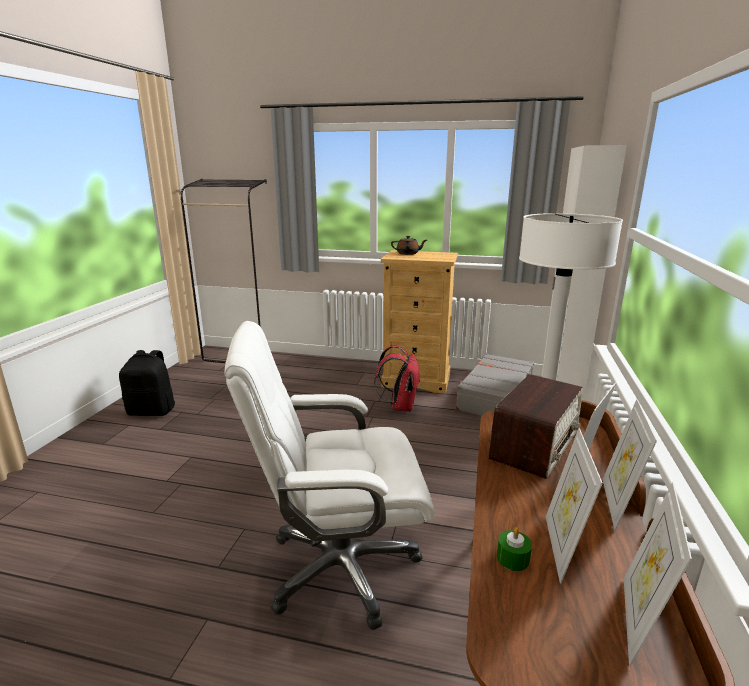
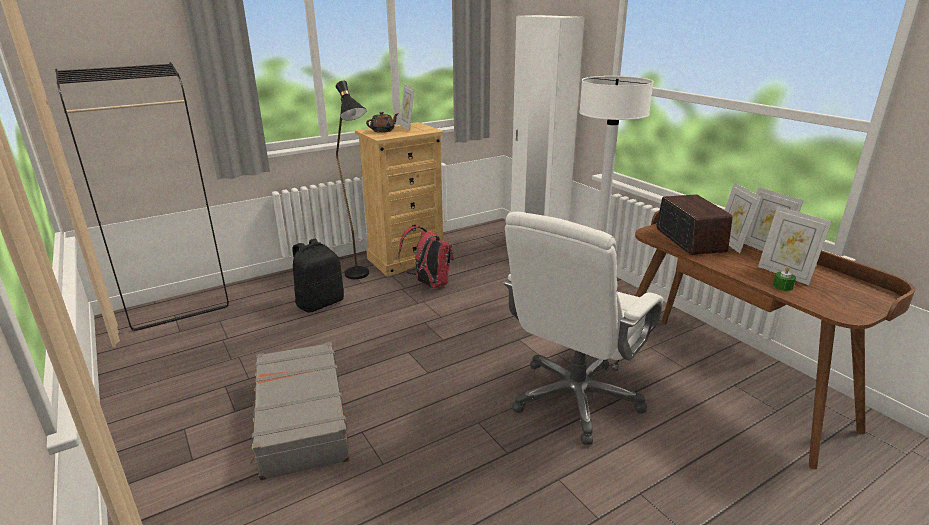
camera: 45 degrees left, 5 degrees up
black backpack [119,350,175,416] -> black backpack moved to [292,239,344,313]
grey suitcase [455,353,534,416] -> grey suitcase moved to [250,342,350,481]
picture frame [624,482,692,666] -> picture frame moved to [400,84,414,131]
none -> black floor lamp [336,81,369,279]

